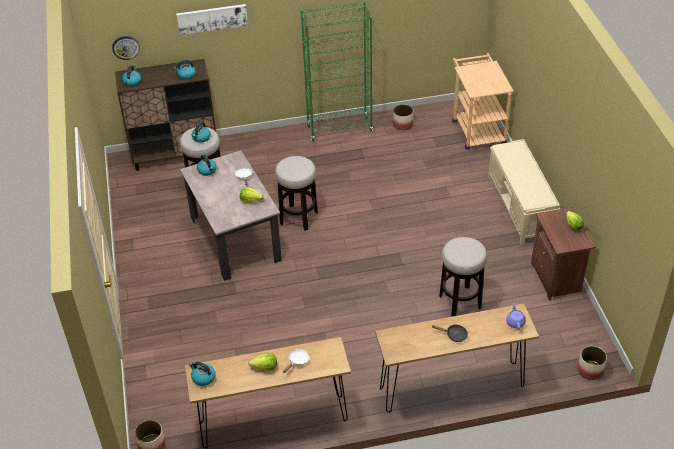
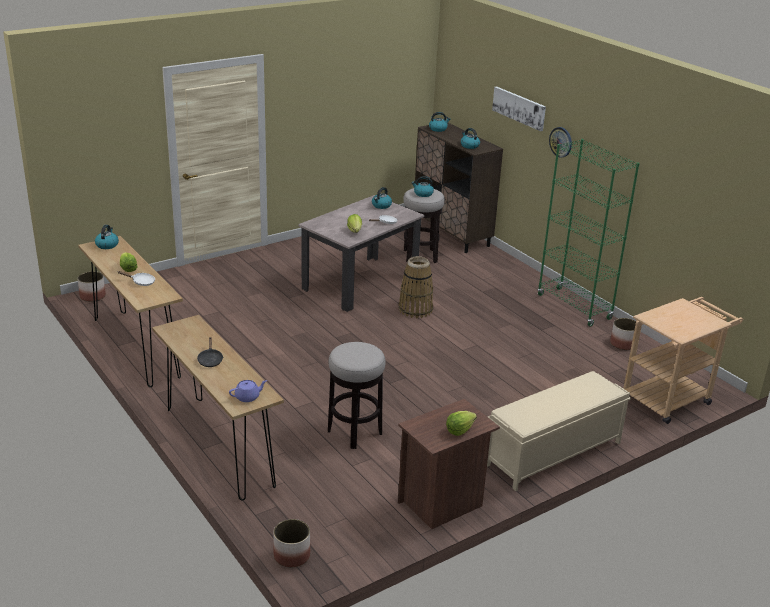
camera: 65 degrees right, 15 degrees down
wall clock [112,36,140,60] -> wall clock moved to [549,127,572,157]
stool [275,156,318,231] -> basket [399,256,433,318]

